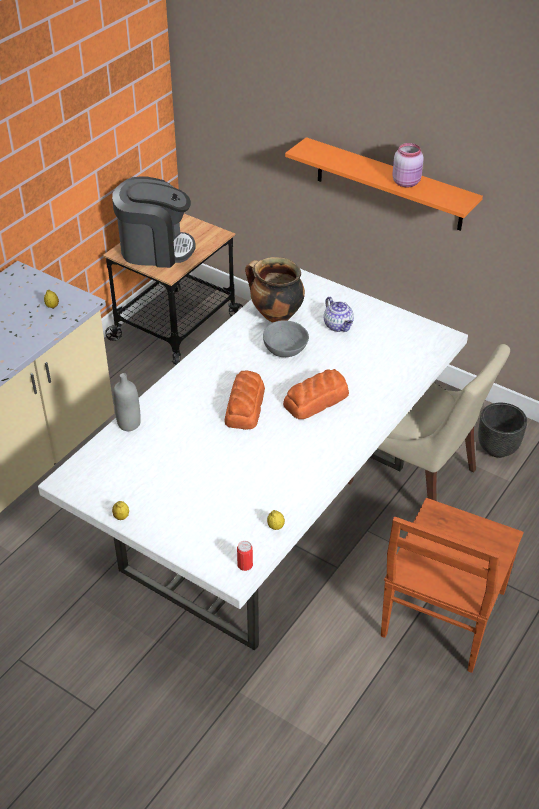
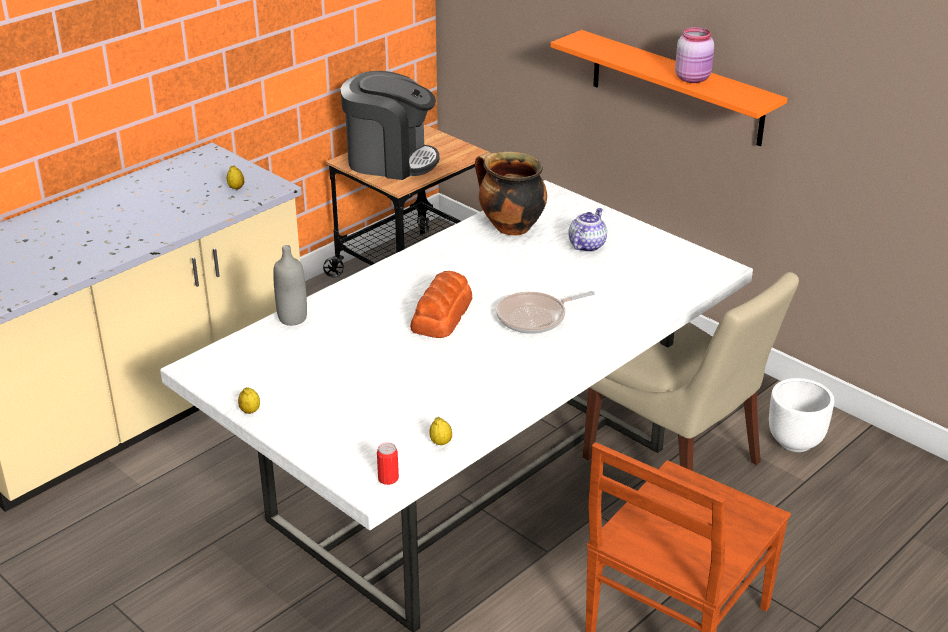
camera: 10 degrees right, 10 degrees down
grey bowl [263,320,309,357] -> none
bread [283,369,349,419] -> frying pan [496,291,595,334]
teapot [324,297,354,332] -> teapot turned 135 degrees counterclockwise [569,208,607,252]
black planter [478,403,527,458] -> white planter [769,378,834,452]

